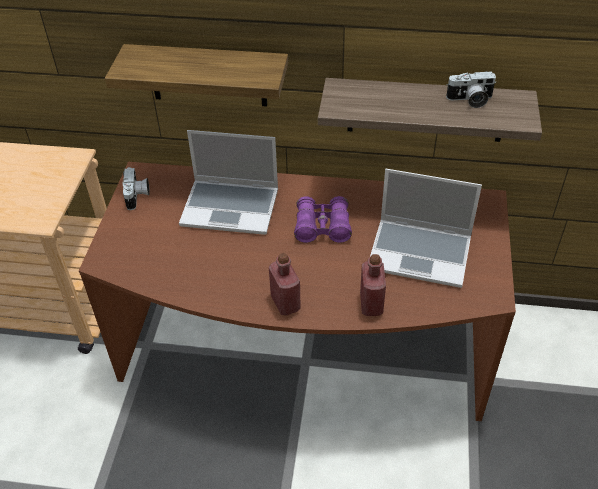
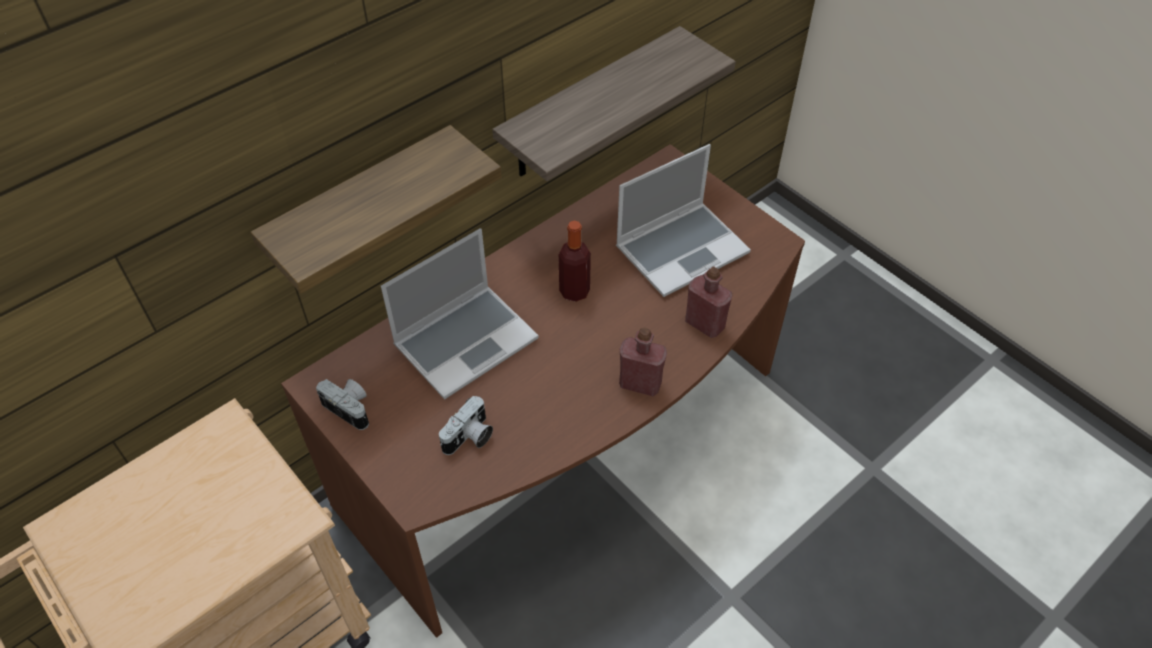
camera: 50 degrees left, 5 degrees up
purple binoculars [294,196,352,243] -> bottle [559,221,591,302]
camera [446,71,496,108] -> camera moved to [439,396,493,455]

